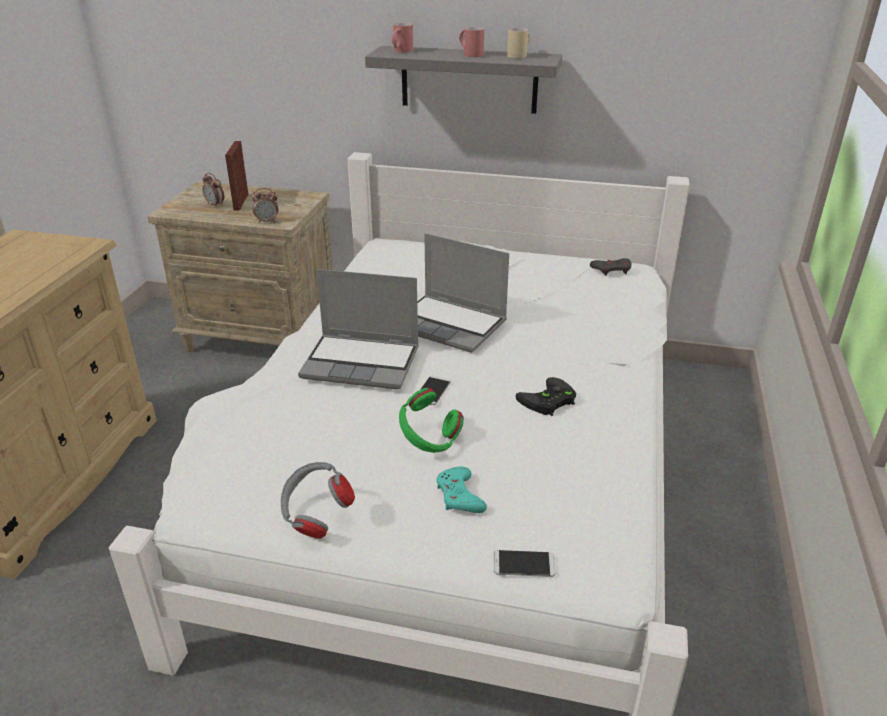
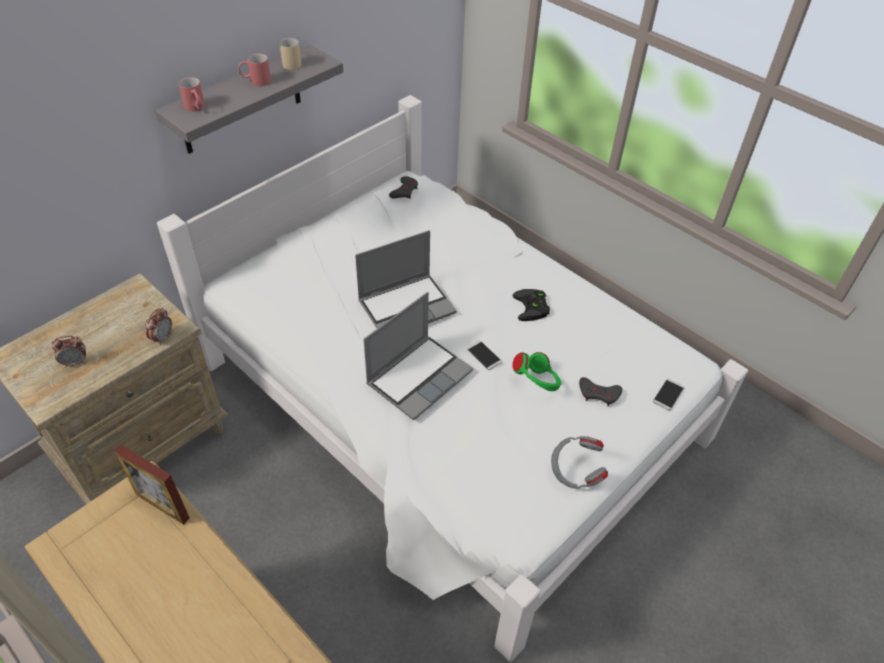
camera: 60 degrees left, 15 degrees up
picture frame [225,141,248,210] -> picture frame moved to [114,445,190,525]
turquoise game controller [436,466,487,513] -> grey game controller [579,377,622,406]

